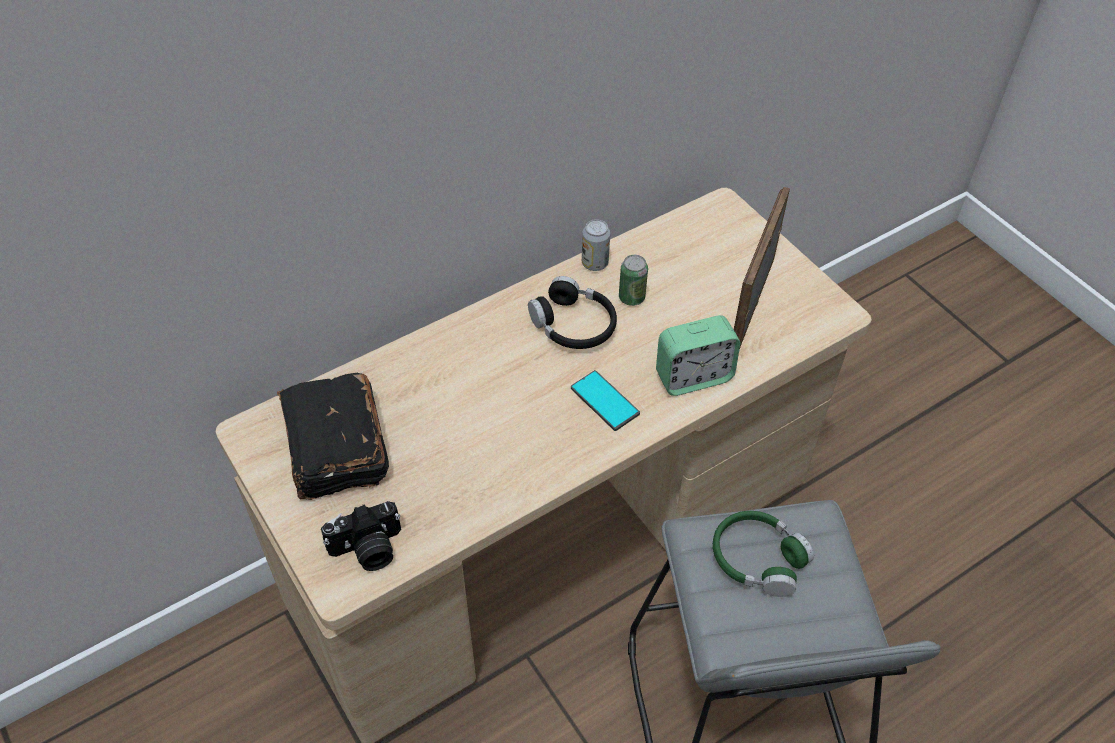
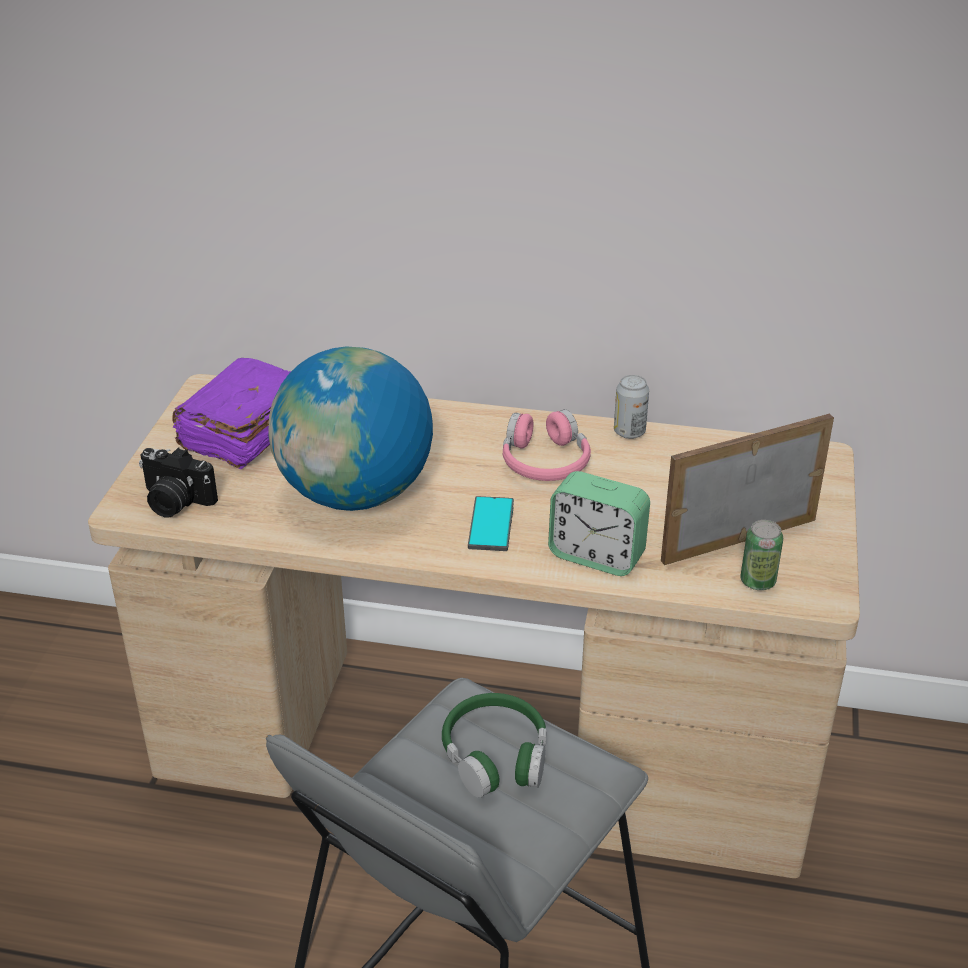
camera: 45 degrees right, 15 degrees down
black book [277,373,389,500] -> purple book [172,358,291,469]
black headphones [528,276,617,349] -> pink headphones [503,409,591,481]
can [619,255,648,306] -> can moved to [740,520,783,590]
none -> globe [269,346,433,511]

